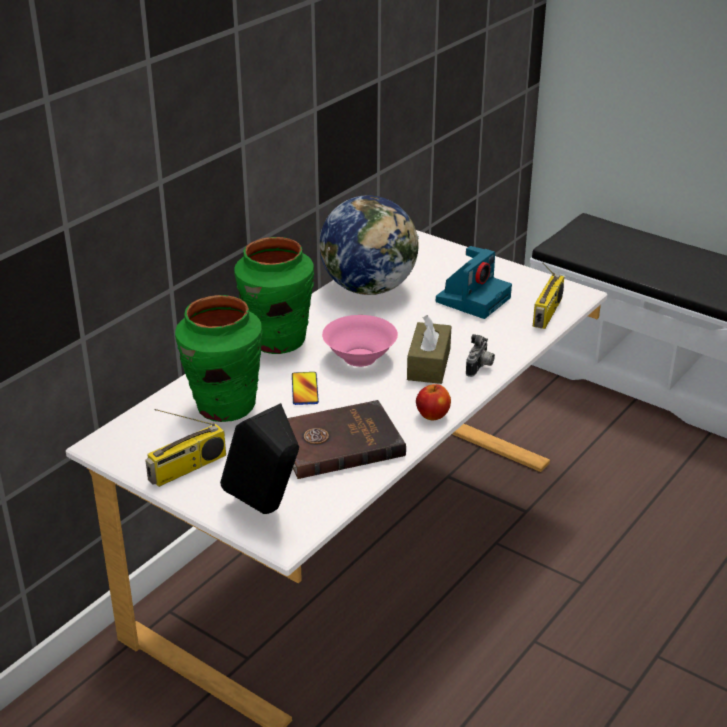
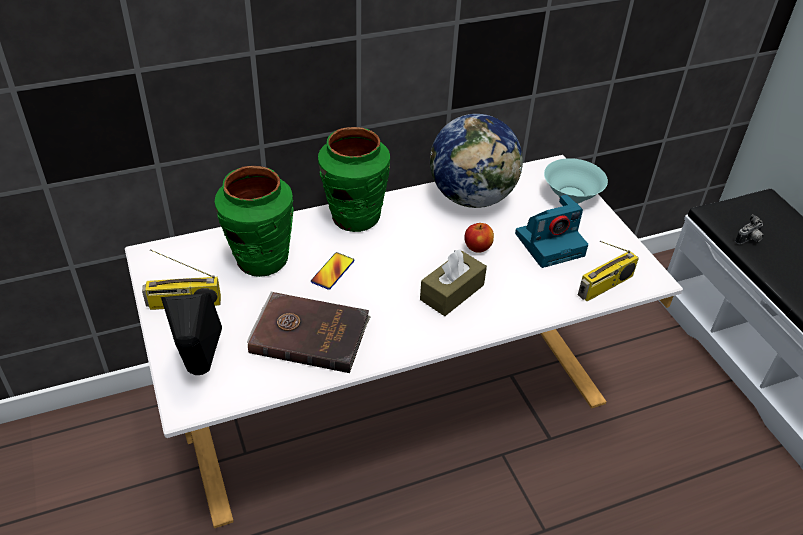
camera: 30 degrees right, 10 degrees up
pink bowl [322,315,398,367] -> none
apple [416,384,451,420] -> apple moved to [464,223,494,253]
camera [466,334,495,377] -> camera moved to [735,214,764,244]
none -> turquoise bowl [544,158,608,204]

